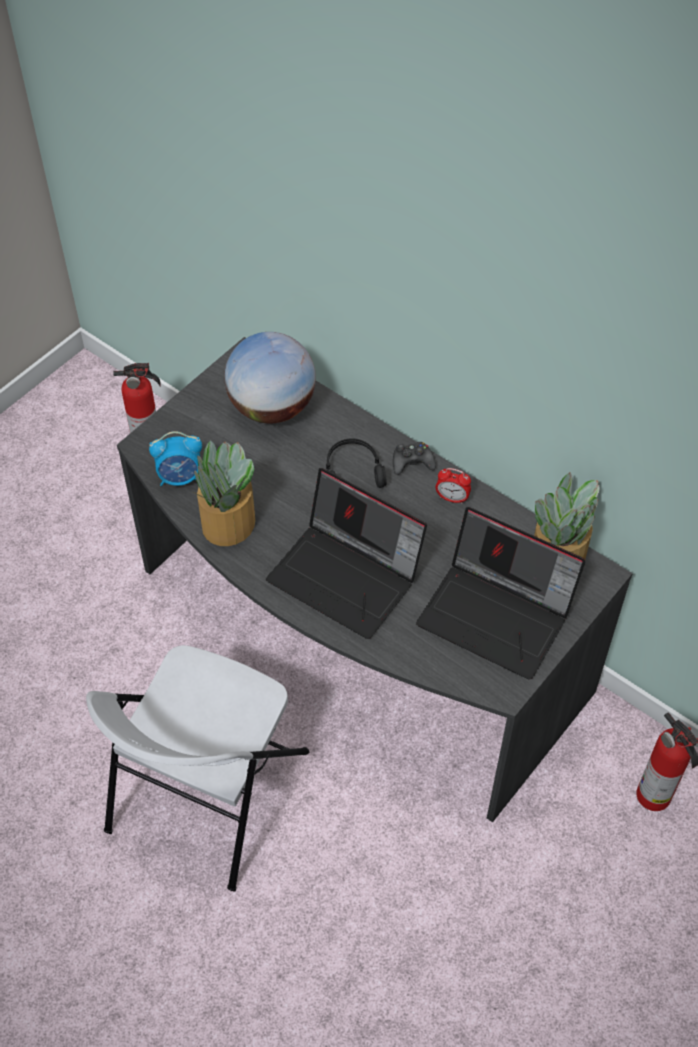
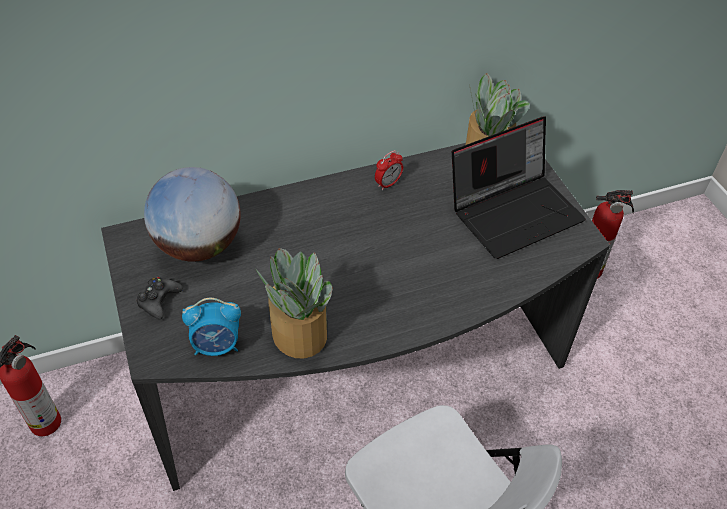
camera: 60 degrees left, 5 degrees down
alarm clock [149,431,202,486] -> alarm clock turned 60 degrees clockwise [182,298,241,356]
laptop [266,468,427,639] -> none
black headphones [326,438,387,488] -> none
black game controller [393,442,436,475] -> black game controller moved to [136,277,183,319]

